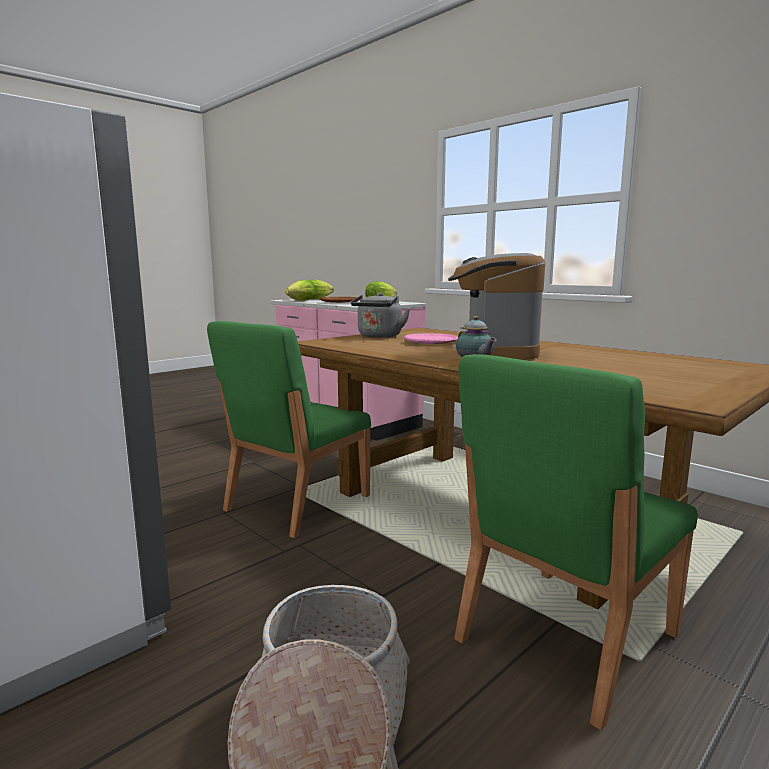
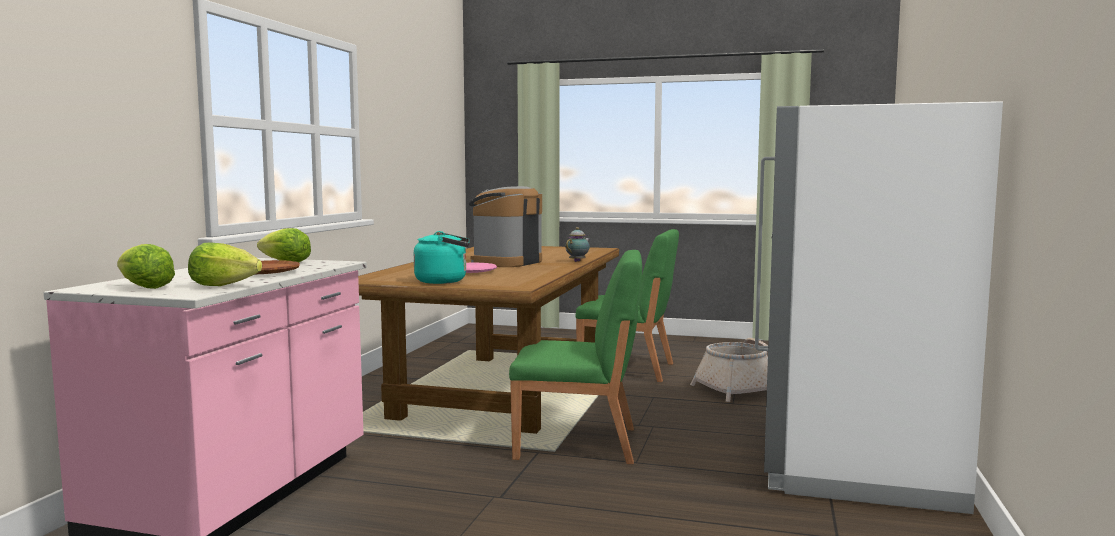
camera: 120 degrees left, 5 degrees down
grey kettle [351,292,410,338] -> turquoise kettle [414,231,469,284]
coffee machine [448,253,546,360] -> coffee machine turned 150 degrees clockwise [469,186,542,267]

